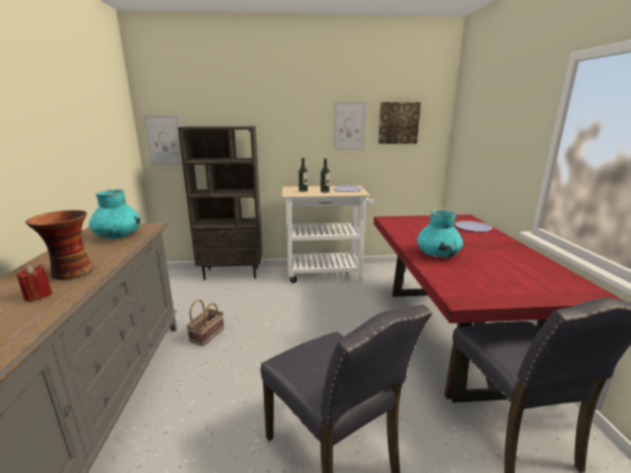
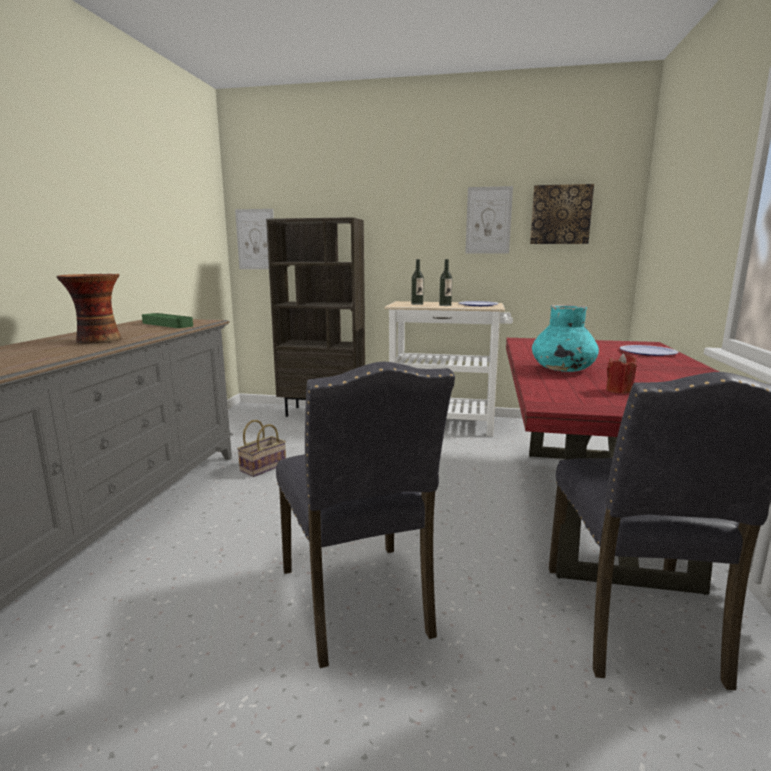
camera: 15 degrees right, 5 degrees down
red candle [16,264,52,302] -> red candle moved to [606,354,637,394]
turquoise vase [89,189,141,239] -> green tray [142,313,193,328]

